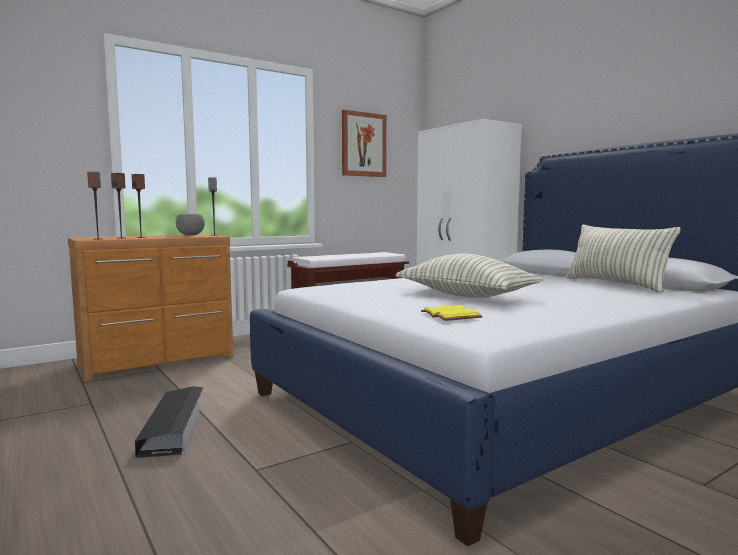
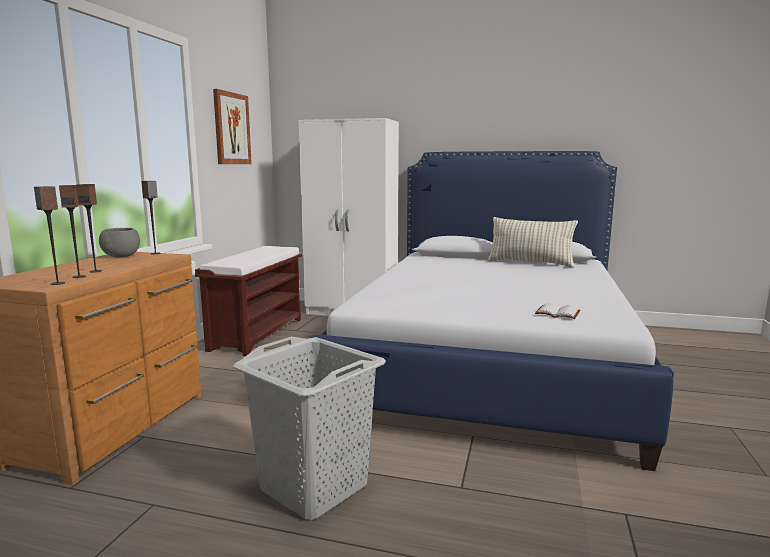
camera: 40 degrees left, 5 degrees up
black storage box [135,386,203,458] -> grey laundry basket [233,337,386,520]
pillow [395,253,543,298] -> none
yellow book [421,305,482,321] -> white book [535,303,580,319]

